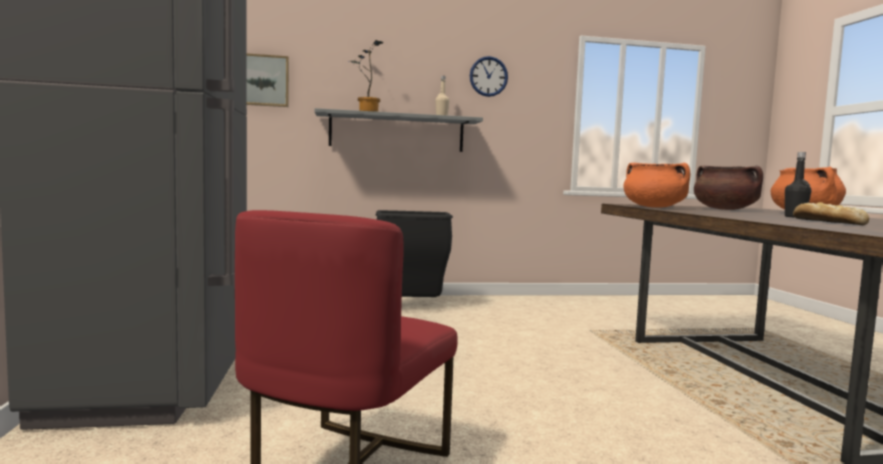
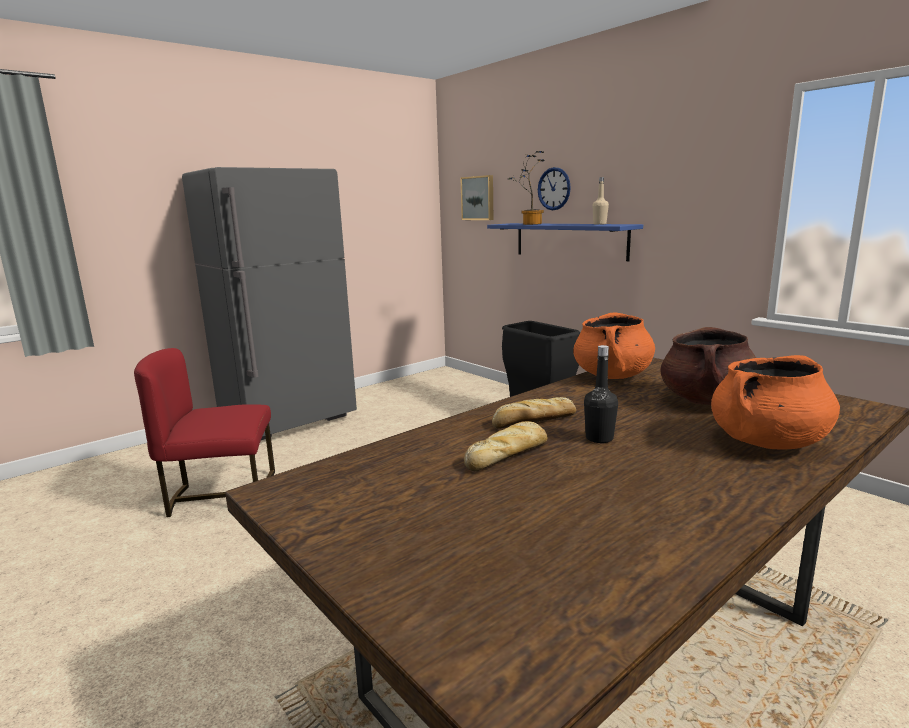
camera: 60 degrees right, 10 degrees up
grey shelf [314,108,483,152] -> blue shelf [487,223,643,261]
wall clock [470,56,508,97] -> wall clock moved to [538,167,571,210]
none -> bread [492,397,576,429]

